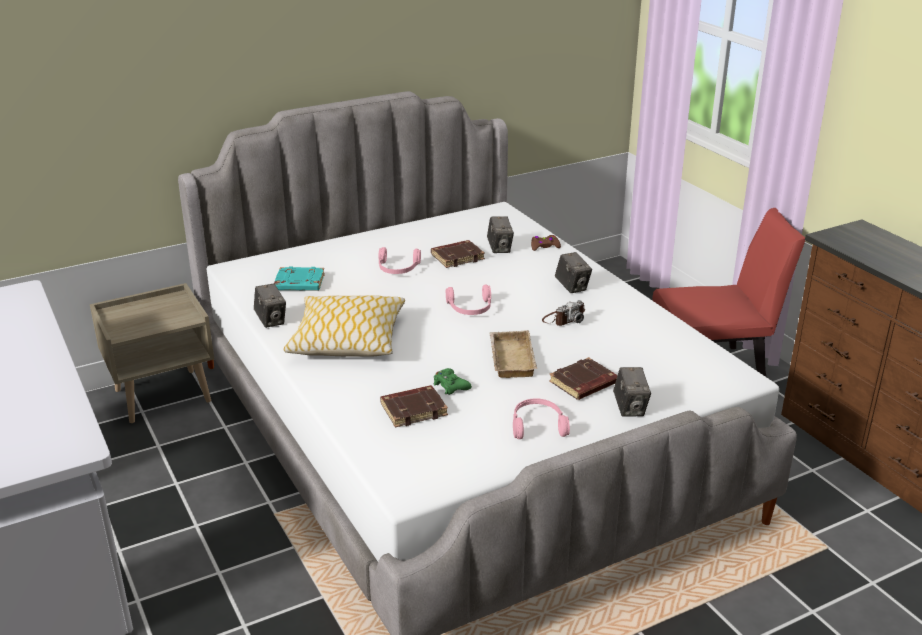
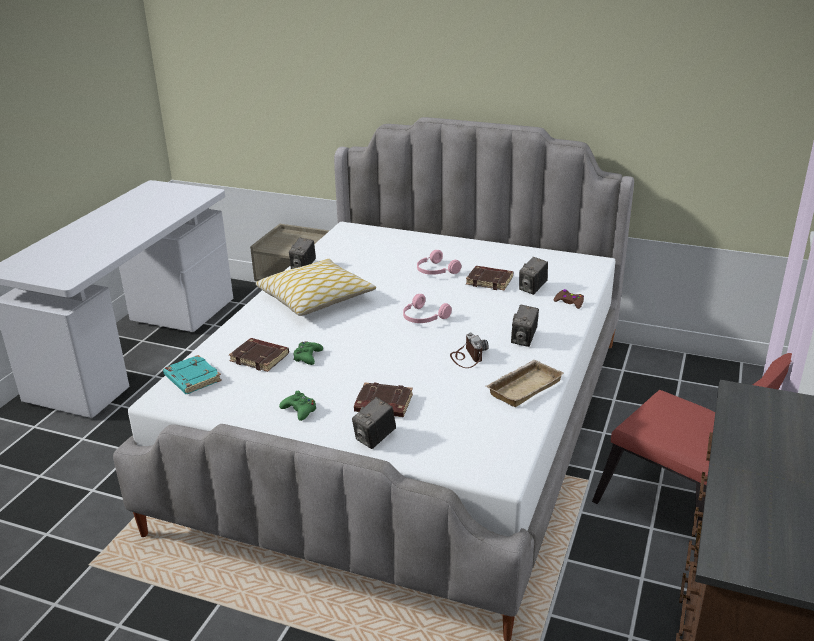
camera: 50 degrees right, 0 degrees up
turquoise book [274,267,325,291] -> turquoise book moved to [163,355,222,394]
beige tray [490,330,537,378] -> beige tray moved to [486,360,564,407]
pink headphones [513,398,570,439] -> green game controller [279,391,316,421]
camera [542,300,585,326] -> camera turned 120 degrees counterclockwise [450,333,489,368]

